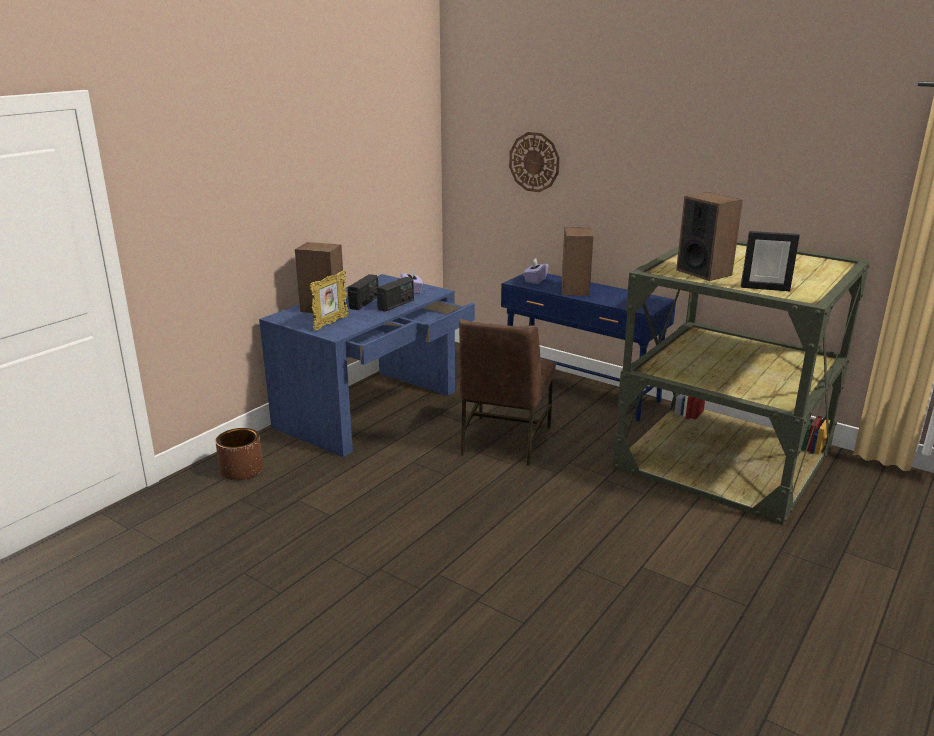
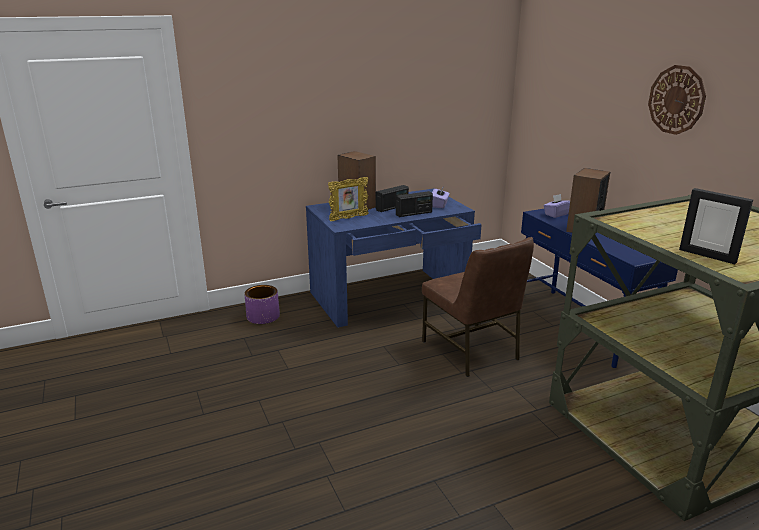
camera: 30 degrees right, 0 degrees up
brown planter [216,428,263,480] -> purple planter [244,285,280,325]
brown chair [459,319,556,466] -> brown chair turned 75 degrees counterclockwise [422,237,534,377]
wall clock [509,132,560,192] -> wall clock moved to [648,65,706,135]
speaker [676,192,743,281] -> none

